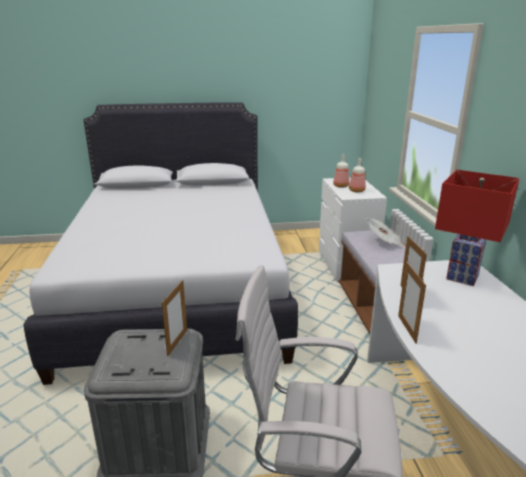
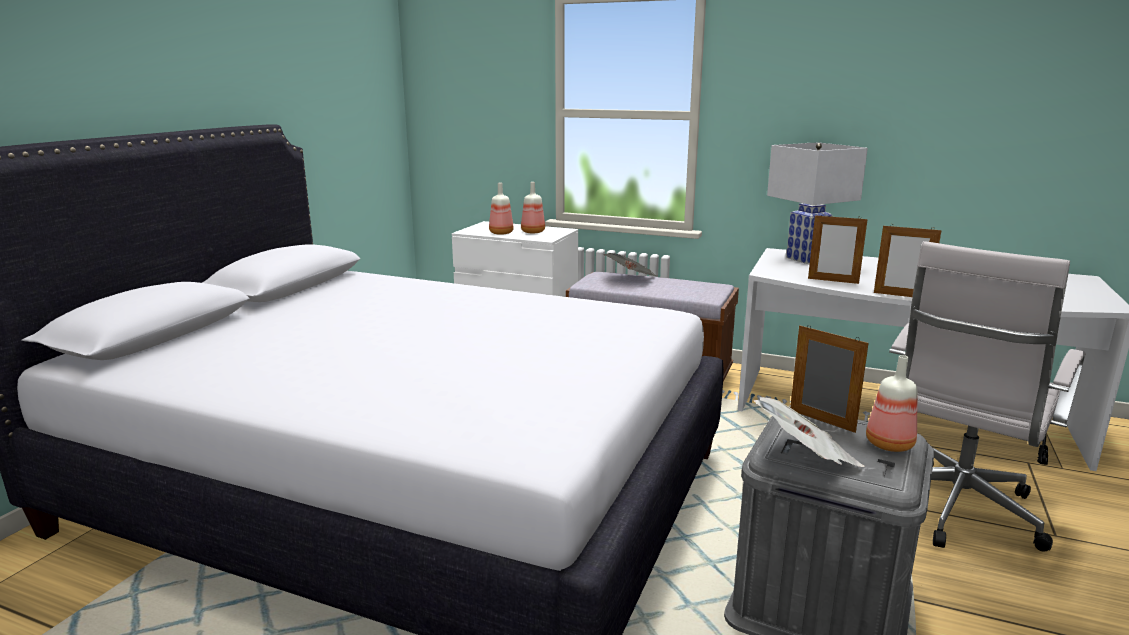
camera: 60 degrees left, 5 degrees down
red table lamp [435,170,520,286] -> white table lamp [767,142,868,264]
none -> newspaper [754,397,864,467]
none -> bottle [866,355,917,452]

